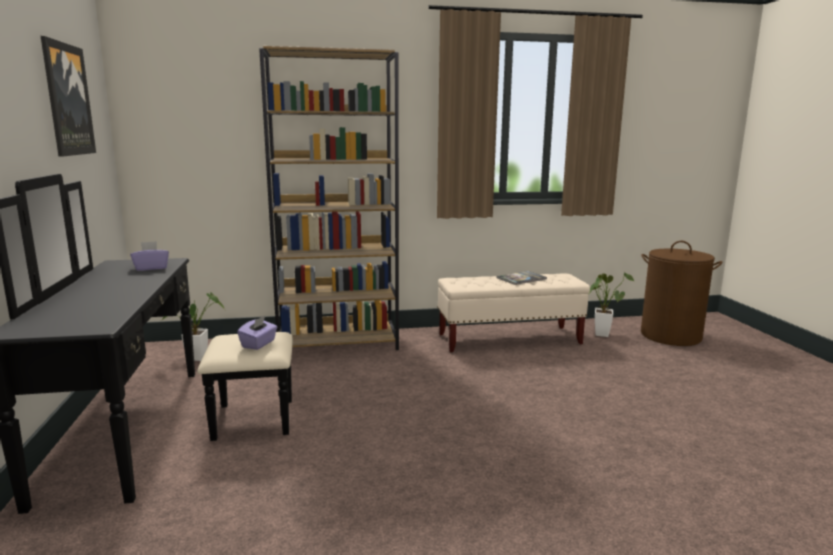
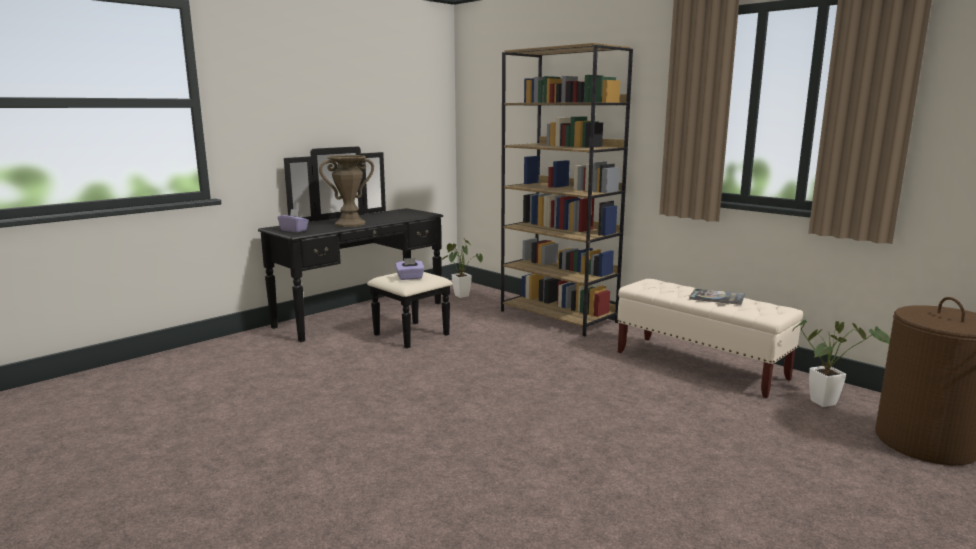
camera: 55 degrees right, 0 degrees up
picture [41,36,96,157] -> none
purple tissue box [131,241,169,271] -> purple tissue box moved to [278,209,309,232]
none -> brown vase [319,155,374,227]

